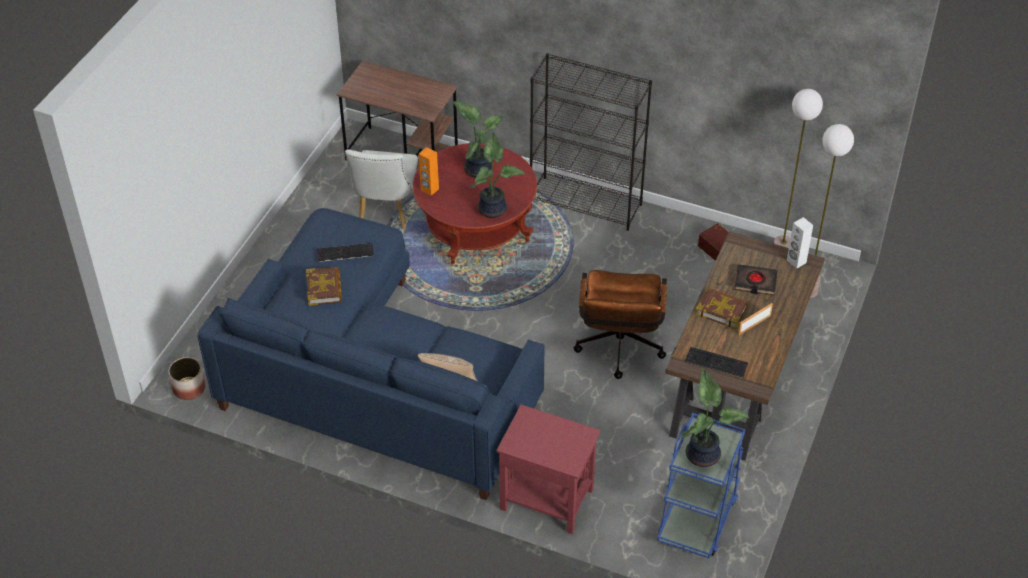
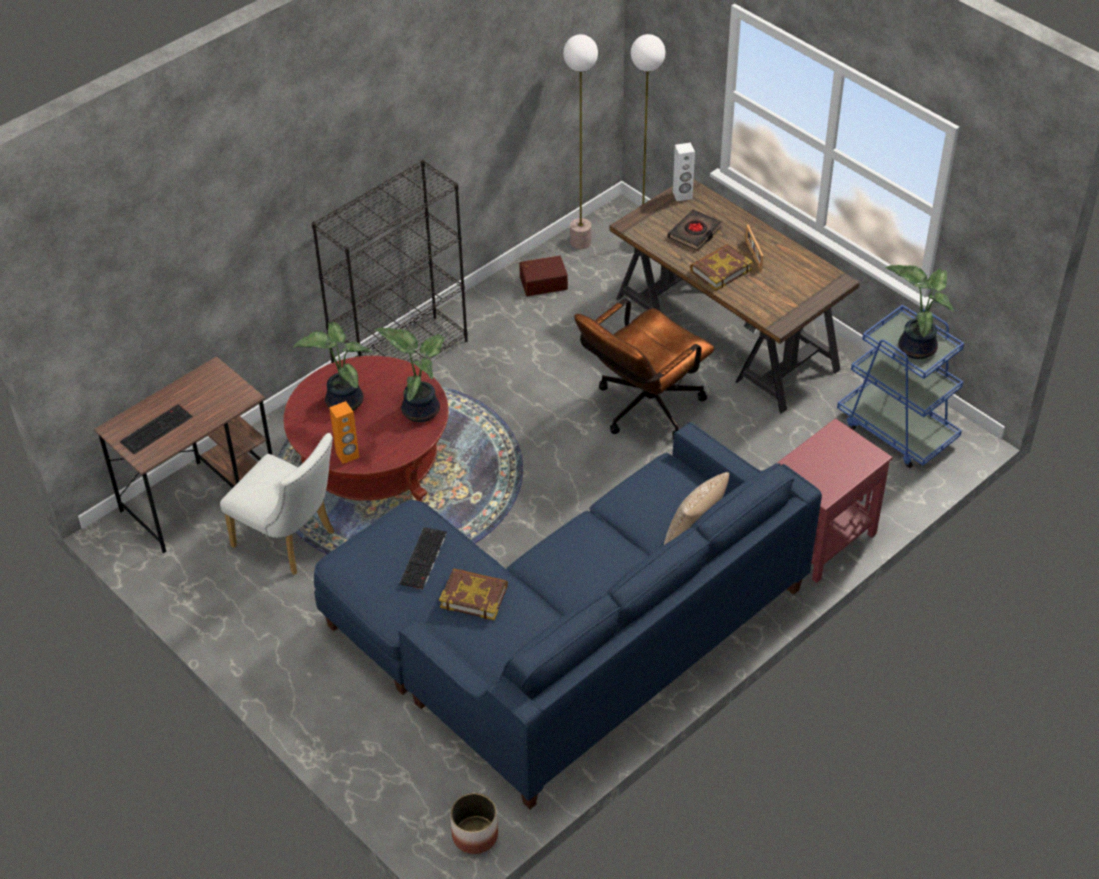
camera: 65 degrees left, 0 degrees up
brown office chair [573,270,667,379] -> brown office chair turned 105 degrees clockwise [574,299,714,439]
keyboard [685,347,748,377] -> keyboard moved to [120,404,193,454]

